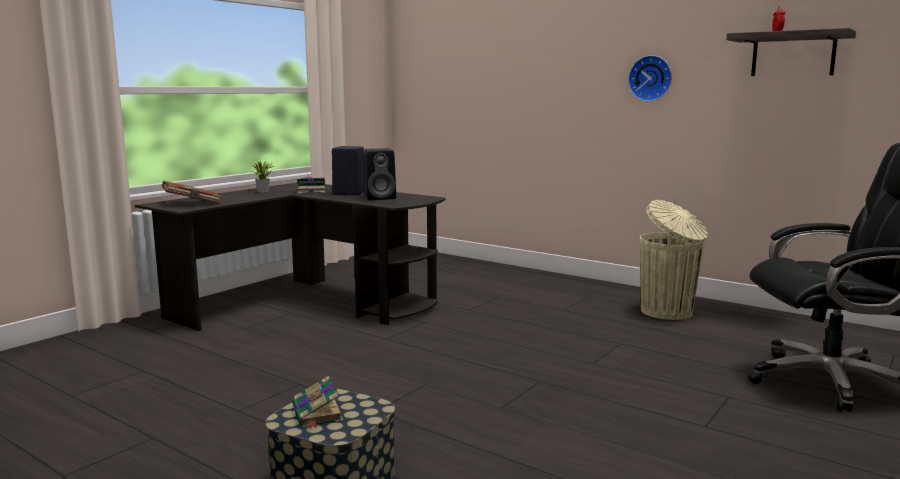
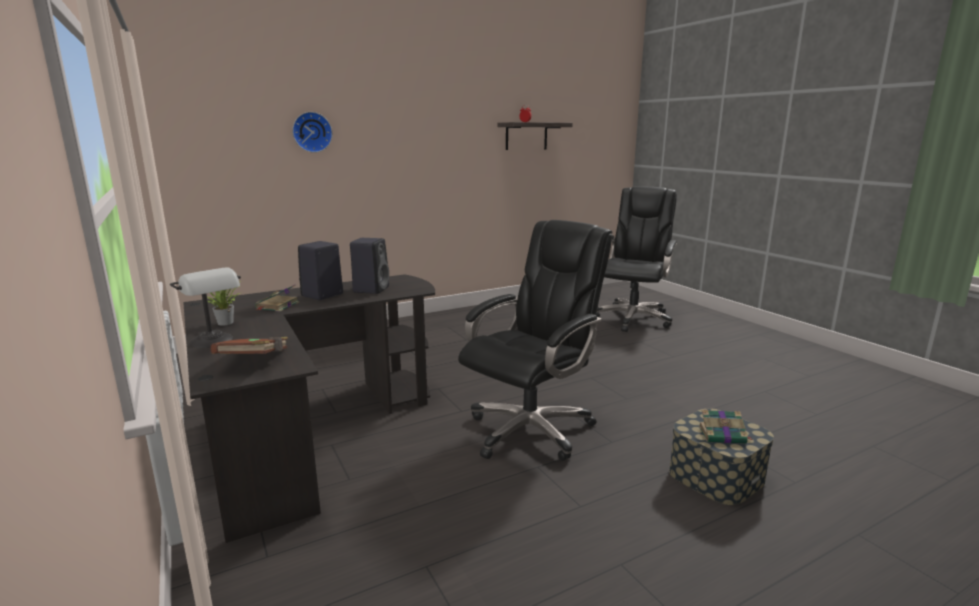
camera: 65 degrees left, 5 degrees up
wall clock [628,55,672,101] -> wall clock moved to [292,112,333,153]
beige trash can [640,200,708,320] -> none
none -> table lamp [170,267,241,348]
none -> black office chair [458,220,613,461]

